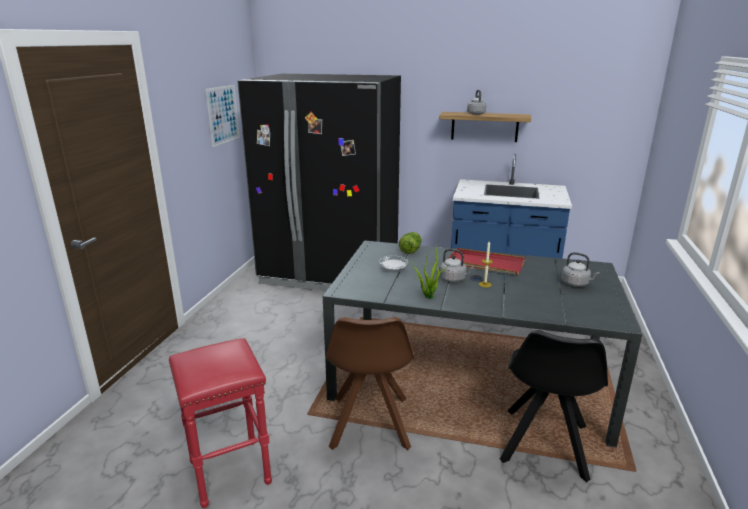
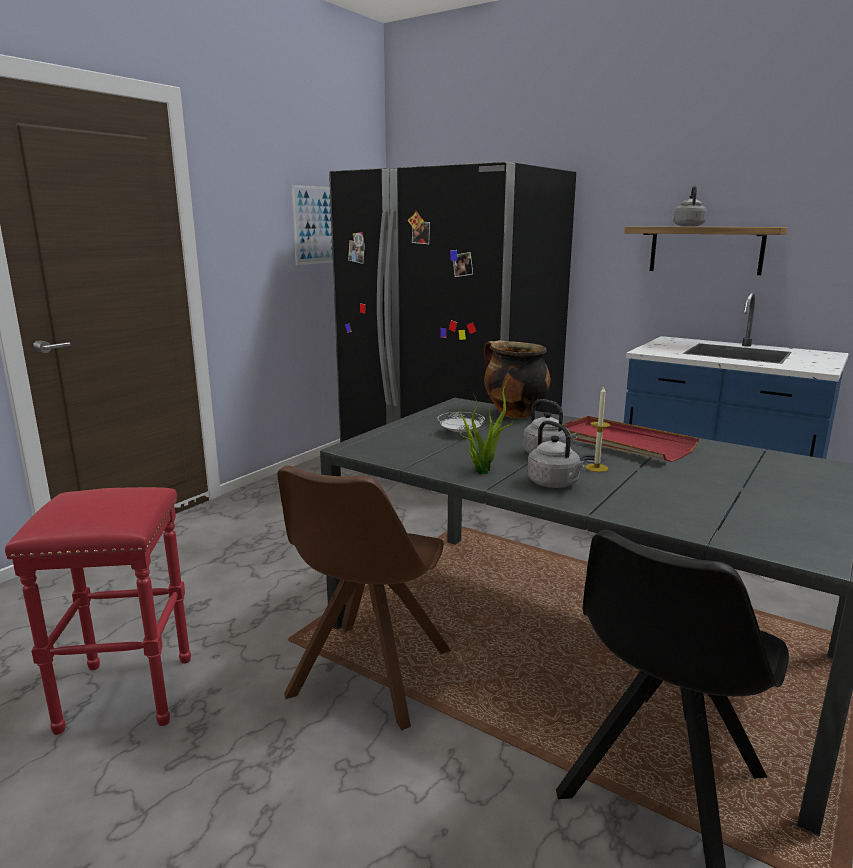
camera: 20 degrees right, 5 degrees down
lettuce [399,232,422,254] -> cooking pot [484,340,551,418]
grey kettle [561,252,599,287] -> grey kettle moved to [527,420,586,488]

